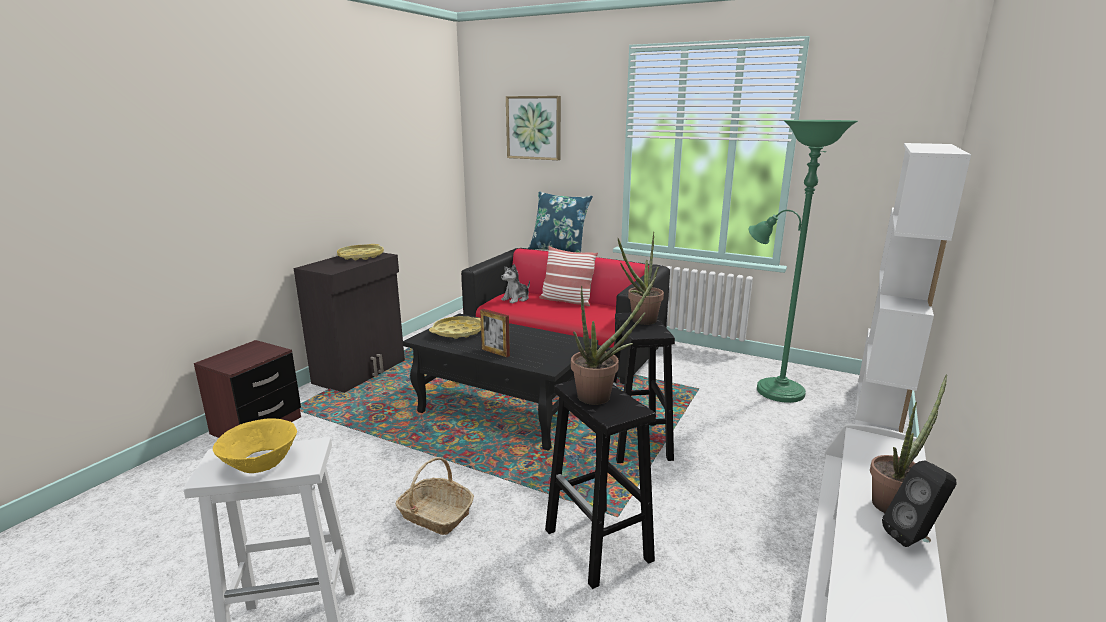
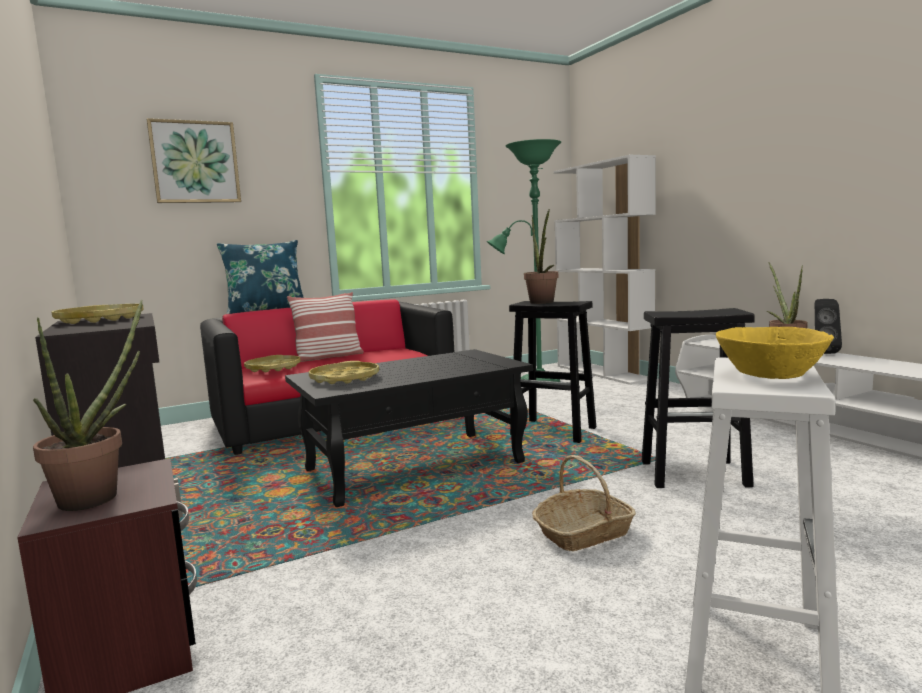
camera: 55 degrees left, 10 degrees down
picture frame [480,309,510,357] -> none
plush toy [501,264,530,304] -> yellow tray [244,355,300,372]
potted plant [571,277,656,405] -> potted plant moved to [33,300,143,511]

